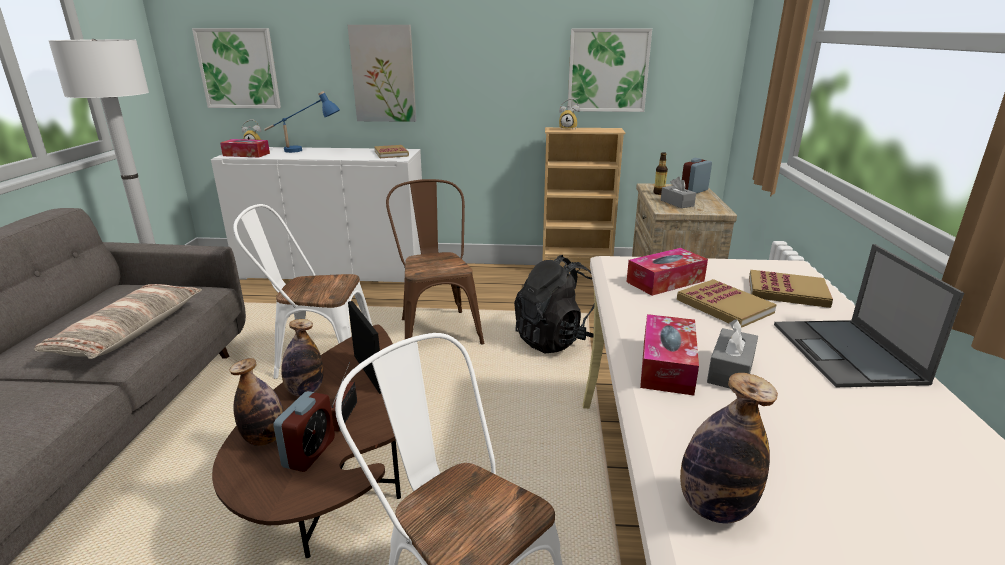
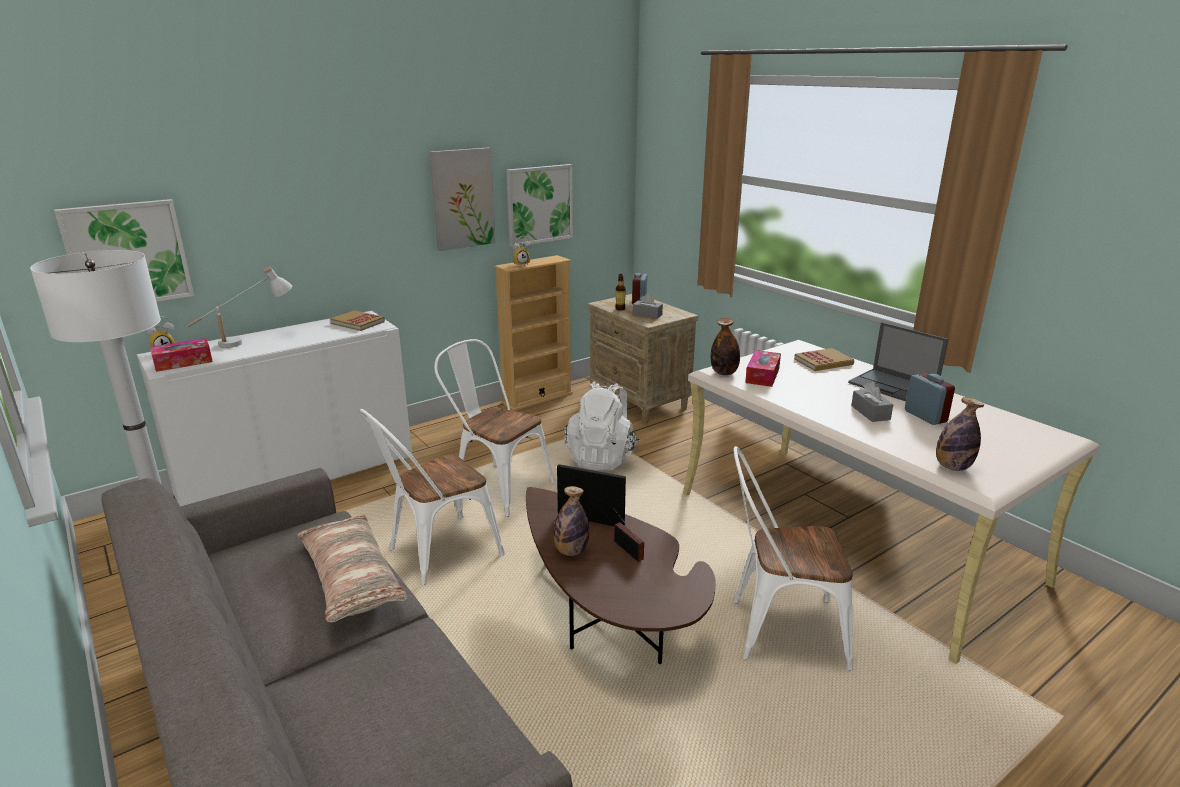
camera: 40 degrees left, 0 degrees up
bottle [229,358,284,446] -> bottle moved to [711,318,740,375]
blue table lamp [264,91,340,153] -> white table lamp [187,267,292,348]
alarm clock [273,391,335,472] -> alarm clock moved to [905,373,955,425]
picture [348,25,416,122] -> picture moved to [429,148,496,251]
brown chair [386,179,484,345] -> white chair [434,339,555,517]
black backpack [514,255,595,353] -> white backpack [564,381,640,471]
tissue box [640,314,699,396] -> none
book [677,279,777,328] -> none

